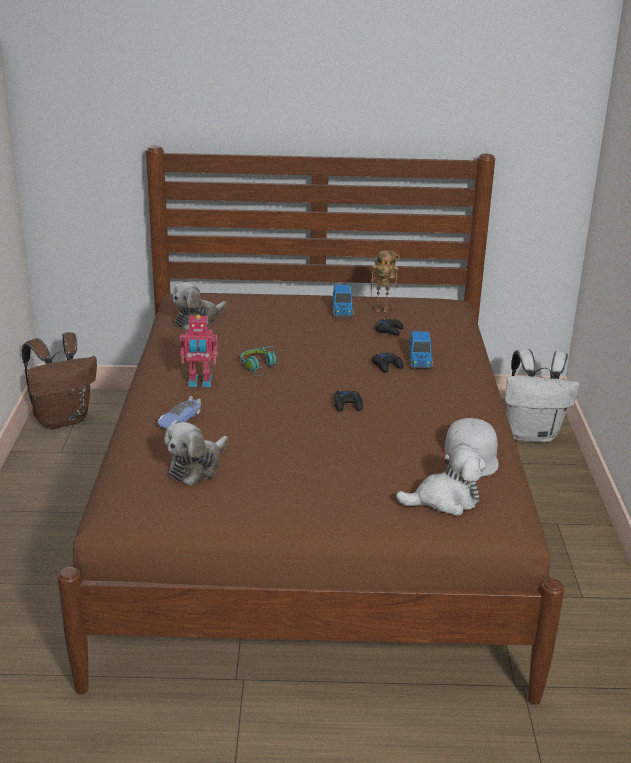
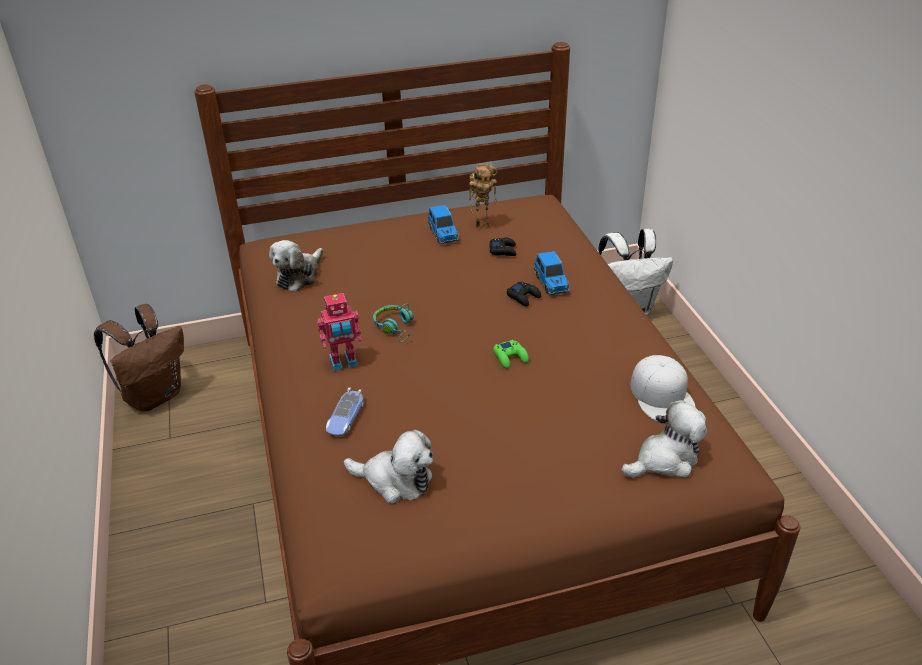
camera: 15 degrees left, 10 degrees up
plush toy [164,422,228,485] -> plush toy turned 90 degrees counterclockwise [344,430,433,504]
black game controller [334,390,363,412] -> green game controller [493,340,529,369]

